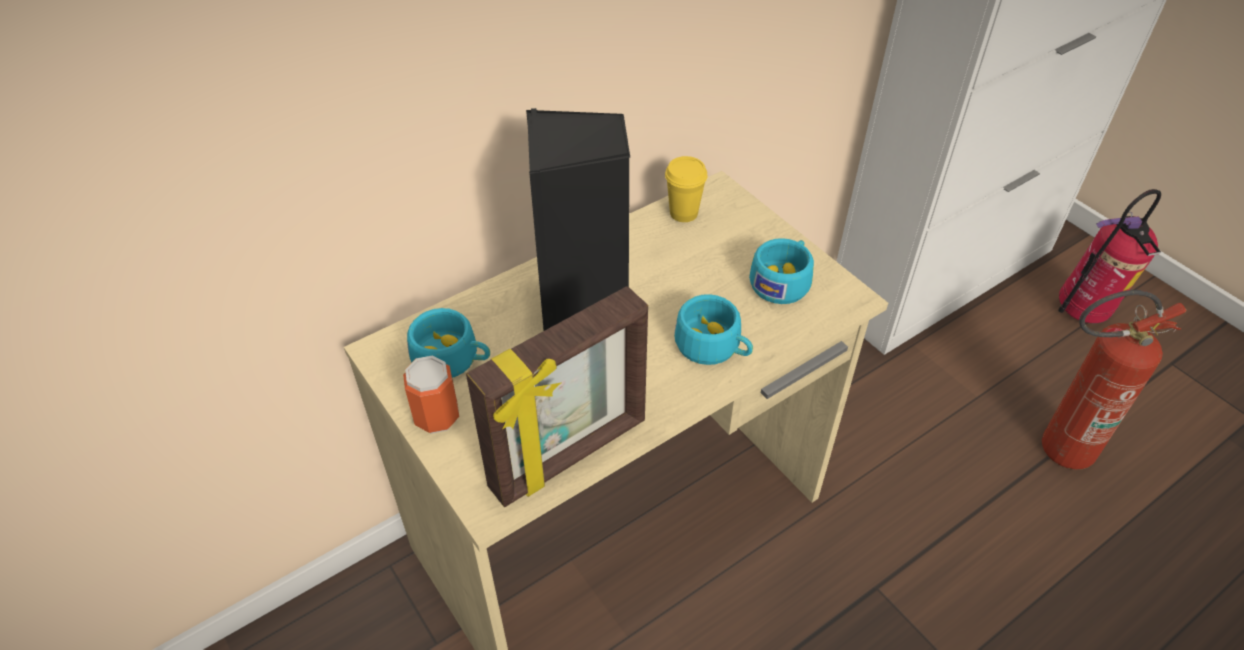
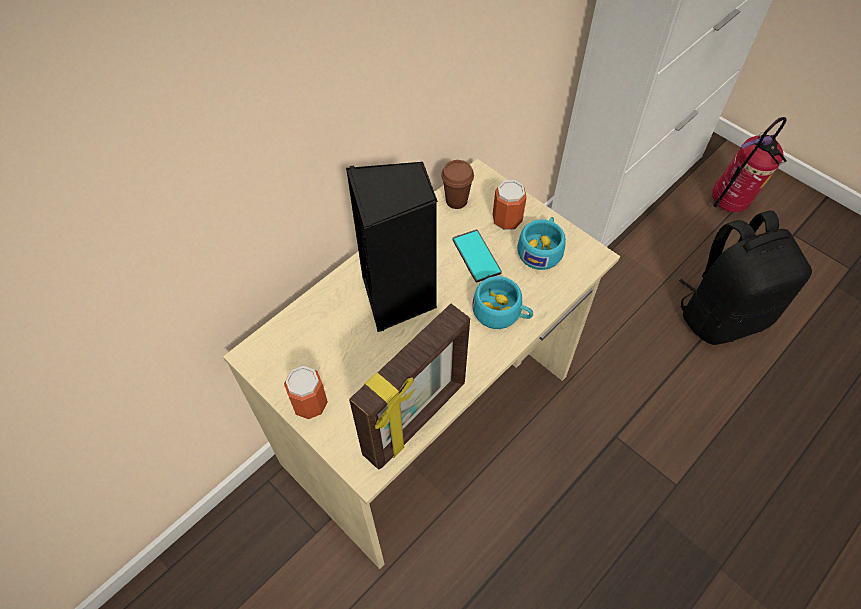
camera: 10 degrees left, 10 degrees up
turquoise cup [407,308,490,378] -> none
yellow cup [665,156,708,222] -> brown cup [441,160,474,209]
fire extinguisher [1042,290,1186,469] -> black backpack [679,211,812,345]
none -> phone [452,230,502,283]
none -> can [493,180,527,230]

